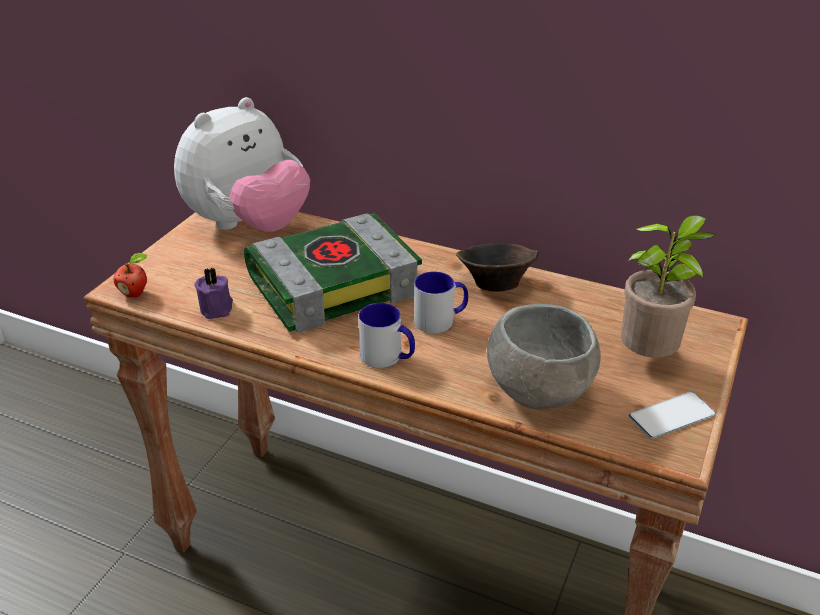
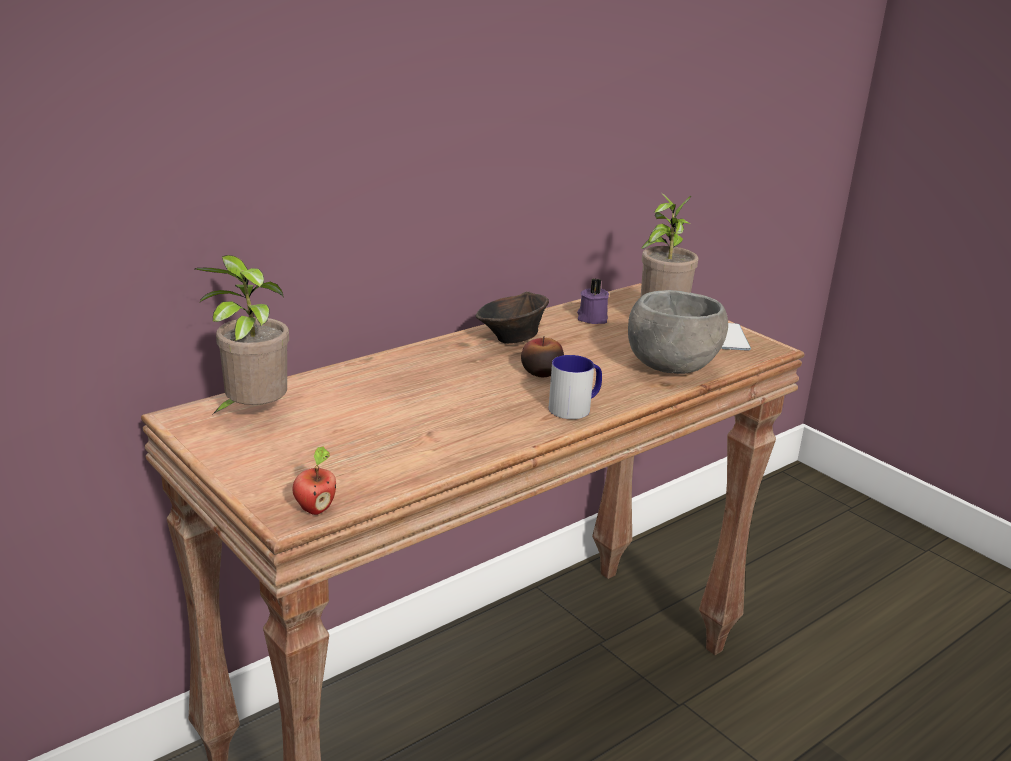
camera: 65 degrees left, 10 degrees down
plush toy [174,97,310,232] -> potted plant [195,255,289,416]
purple candle [194,268,233,319] -> purple candle moved to [577,279,609,324]
book [244,214,422,333] -> none
mug [414,271,468,334] -> apple [521,336,564,377]

